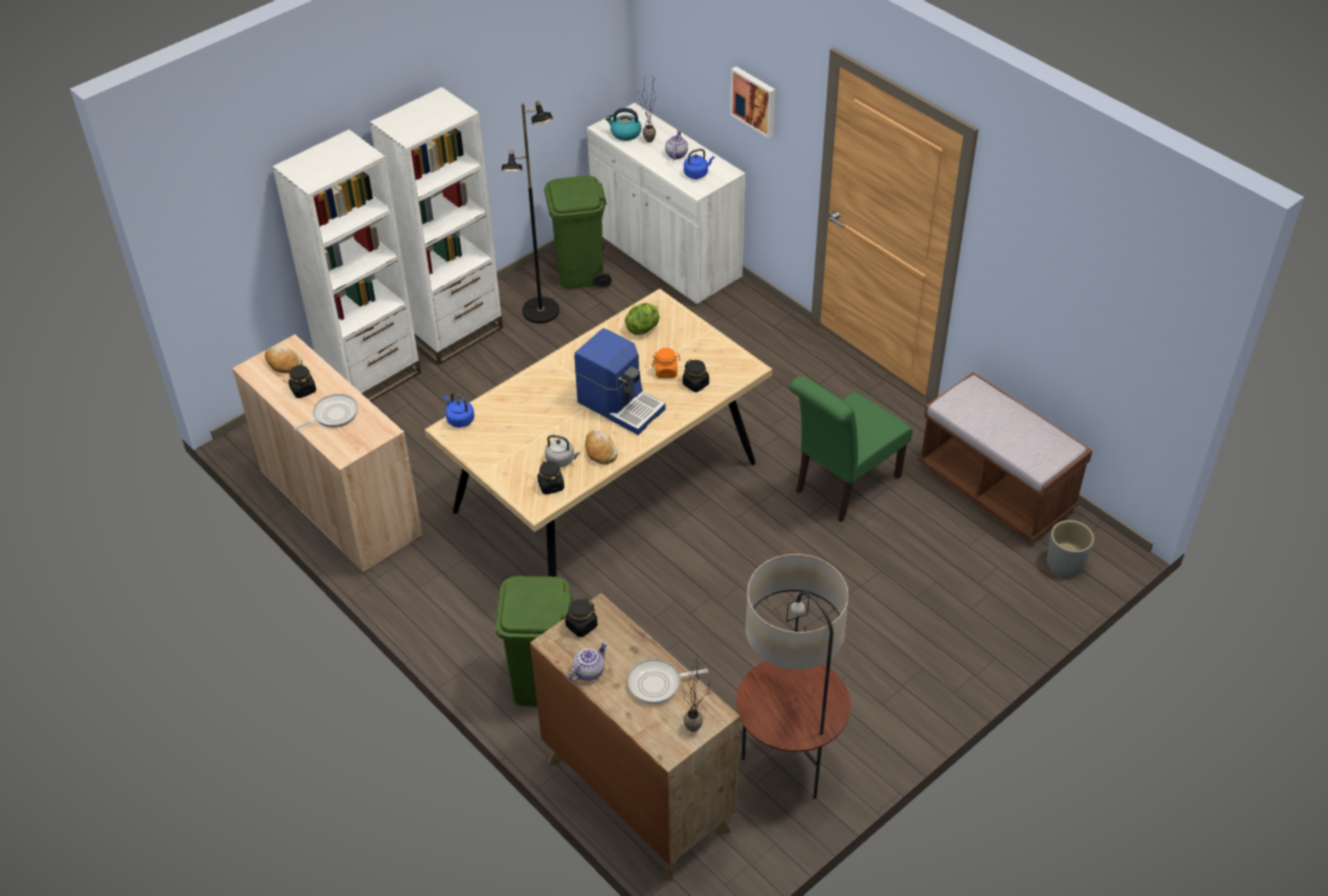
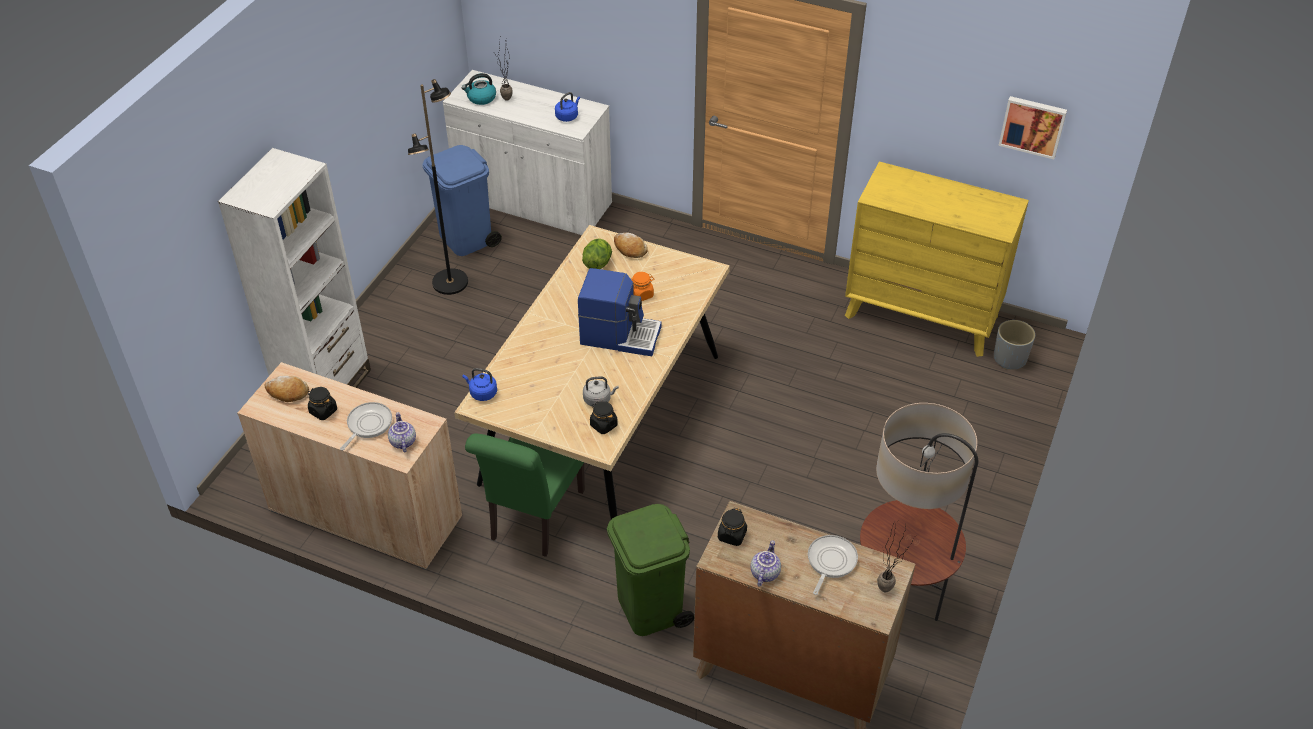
camera: 25 degrees left, 0 degrees up
white bookcase [370,87,503,365] -> none
green trash can [544,175,612,289] -> blue trash can [423,145,502,256]
bread [585,430,618,464] -> bread moved to [614,233,648,258]
frying pan [627,659,708,704] -> frying pan turned 150 degrees clockwise [808,535,858,595]
teapot [665,130,688,160] -> teapot moved to [388,412,416,452]
black jar [682,360,709,392] -> none
picture [730,66,775,139] -> picture moved to [998,96,1067,159]
green chair [789,376,913,522] -> green chair moved to [465,434,585,557]
brown bench [918,372,1092,541] -> yellow dresser [845,161,1029,357]

